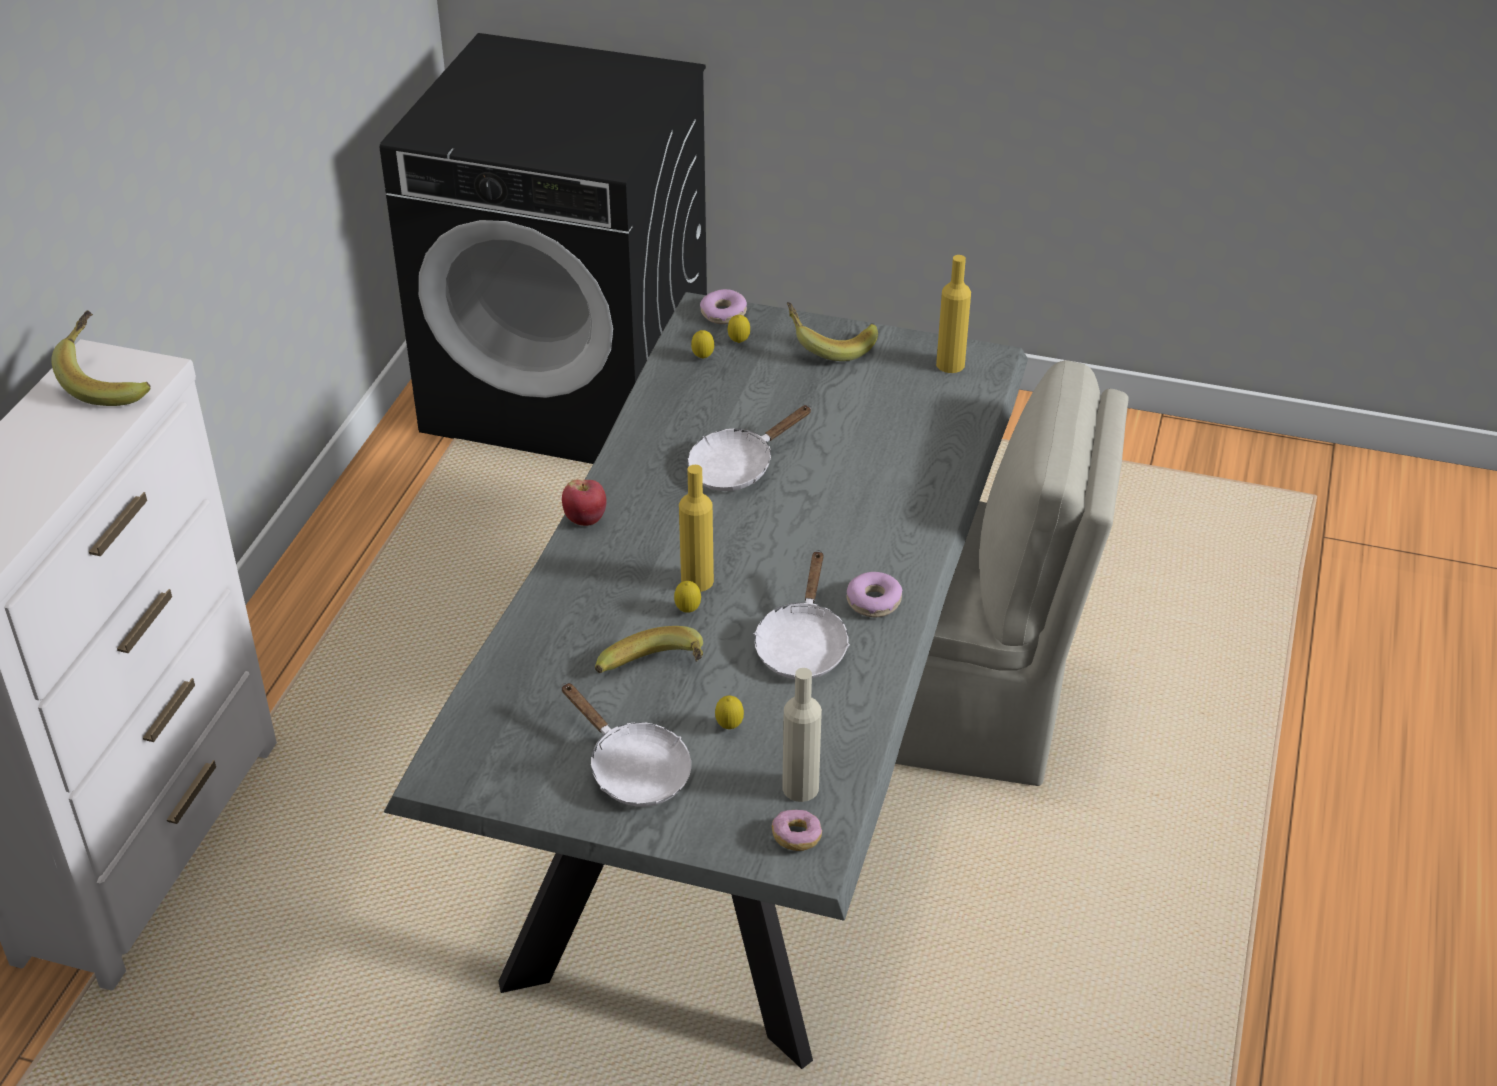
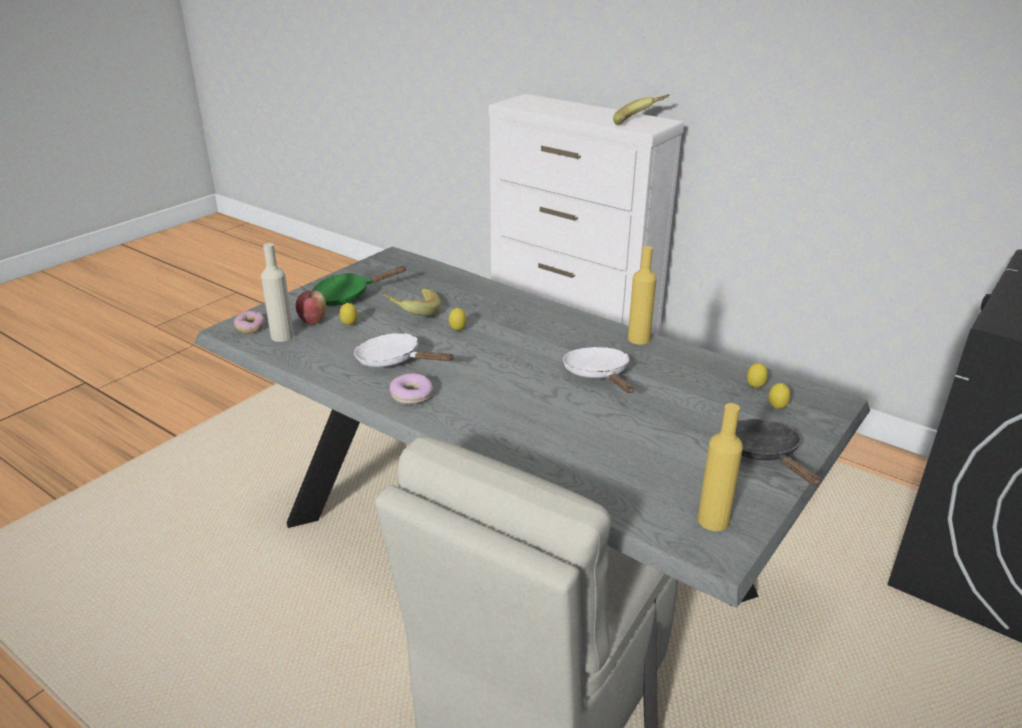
camera: 110 degrees right, 10 degrees down
white frying pan [561,683,691,807] -> green frying pan [311,266,407,306]
apple [562,479,606,526] -> apple moved to [296,291,326,325]
yellow bottle [679,465,714,592] -> yellow bottle moved to [628,246,657,345]
donut [700,289,747,324] -> none
banana [787,302,878,361] -> black frying pan [736,419,820,485]

